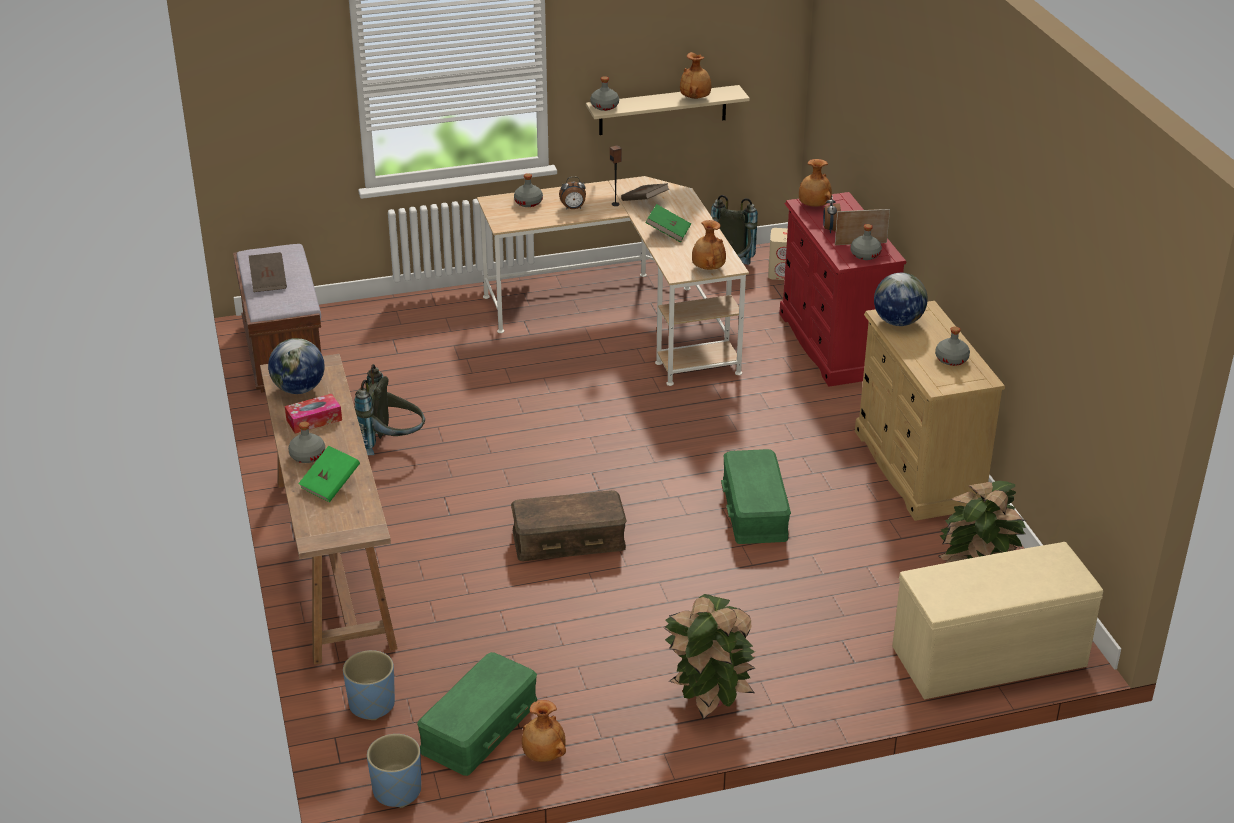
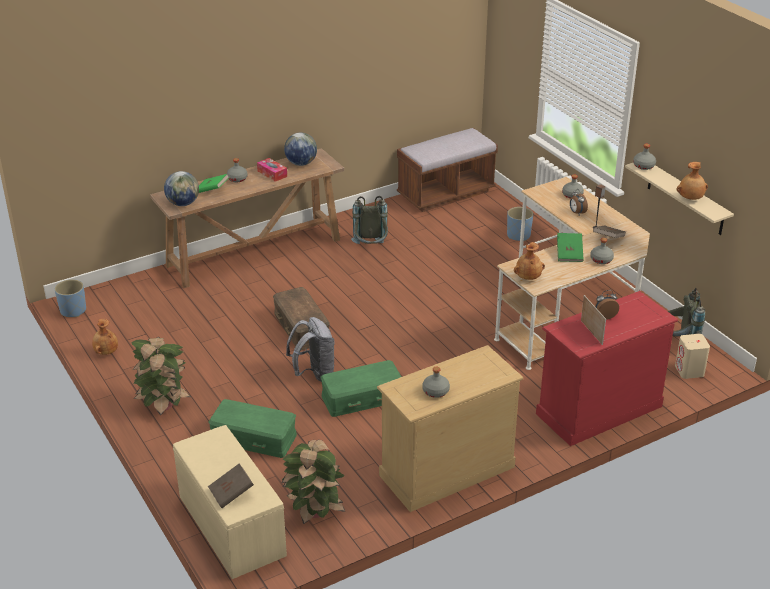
camera: 75 degrees right, 0 degrees up
brown book [249,252,287,292] -> brown book moved to [208,464,254,508]
blue planter [343,650,395,720] -> blue planter moved to [507,207,533,241]
green storage box [417,652,537,776] -> green storage box moved to [209,399,297,458]
brown vase [799,159,832,206] -> none
grey bottle [851,224,882,260] -> grey bottle moved to [590,238,614,264]
globe [874,273,928,326] -> globe moved to [164,171,199,206]
none -> grey backpack [286,317,335,382]

